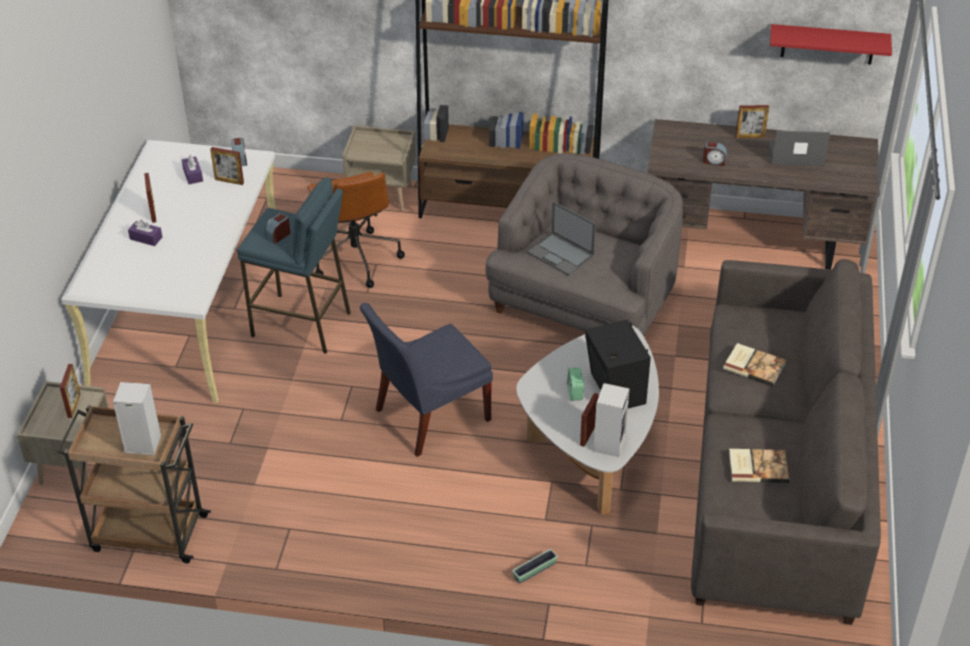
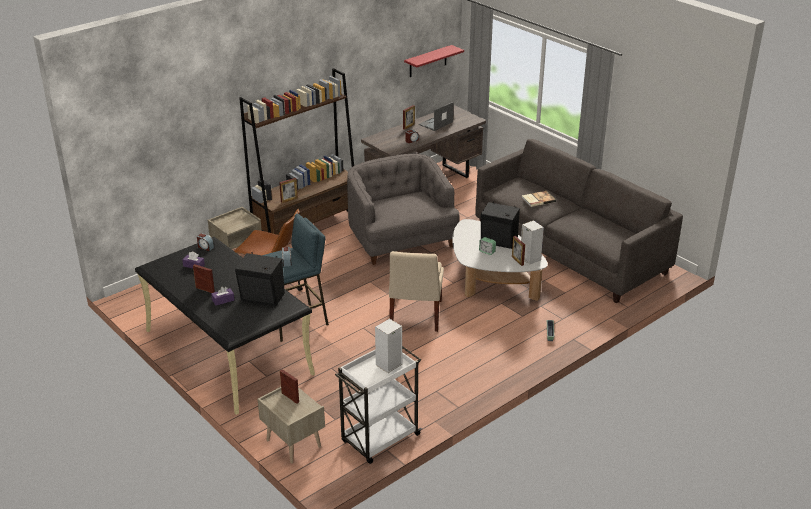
camera: 50 degrees left, 10 degrees down
brown cart [57,405,211,563] -> white cart [335,346,422,464]
white desk [61,140,276,403] -> black desk [135,237,315,415]
picture frame [210,147,244,185] -> picture frame moved to [279,178,298,203]
blue chair [360,303,493,457] -> beige chair [389,251,444,332]
laptop [527,201,596,275] -> none
book [729,449,789,483] -> none
none -> black speaker [235,252,285,306]

